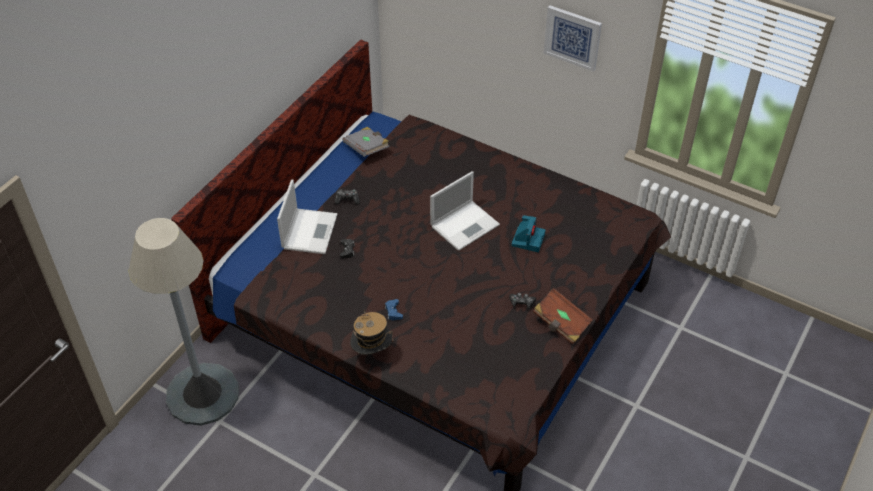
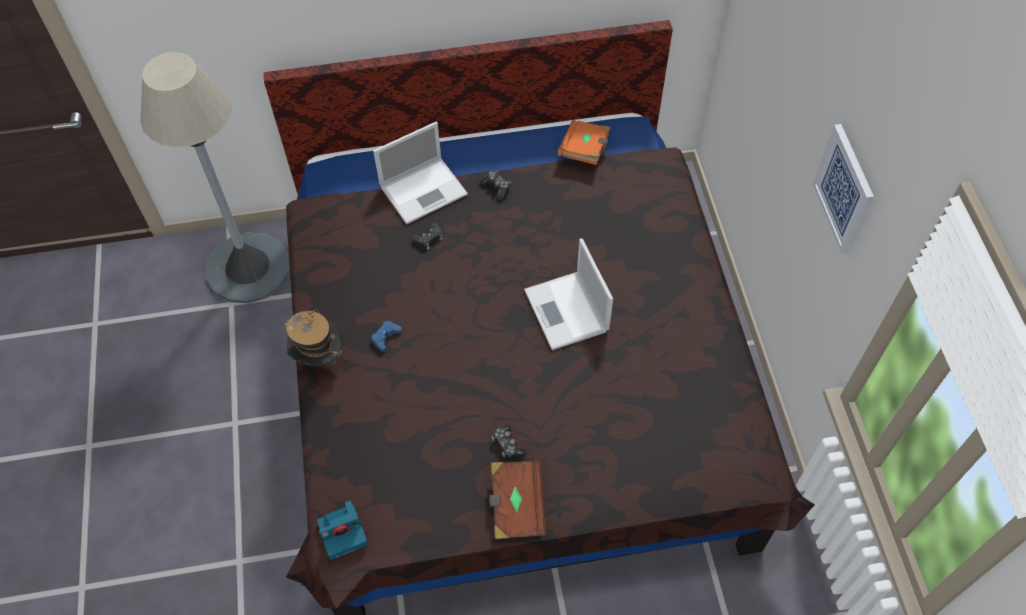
camera: 50 degrees right, 10 degrees up
grey book [342,127,389,157] -> orange book [558,120,611,165]
laptop [430,171,500,251] -> laptop turned 60 degrees clockwise [524,238,613,350]
camera [512,215,545,252] -> camera moved to [317,500,368,560]

